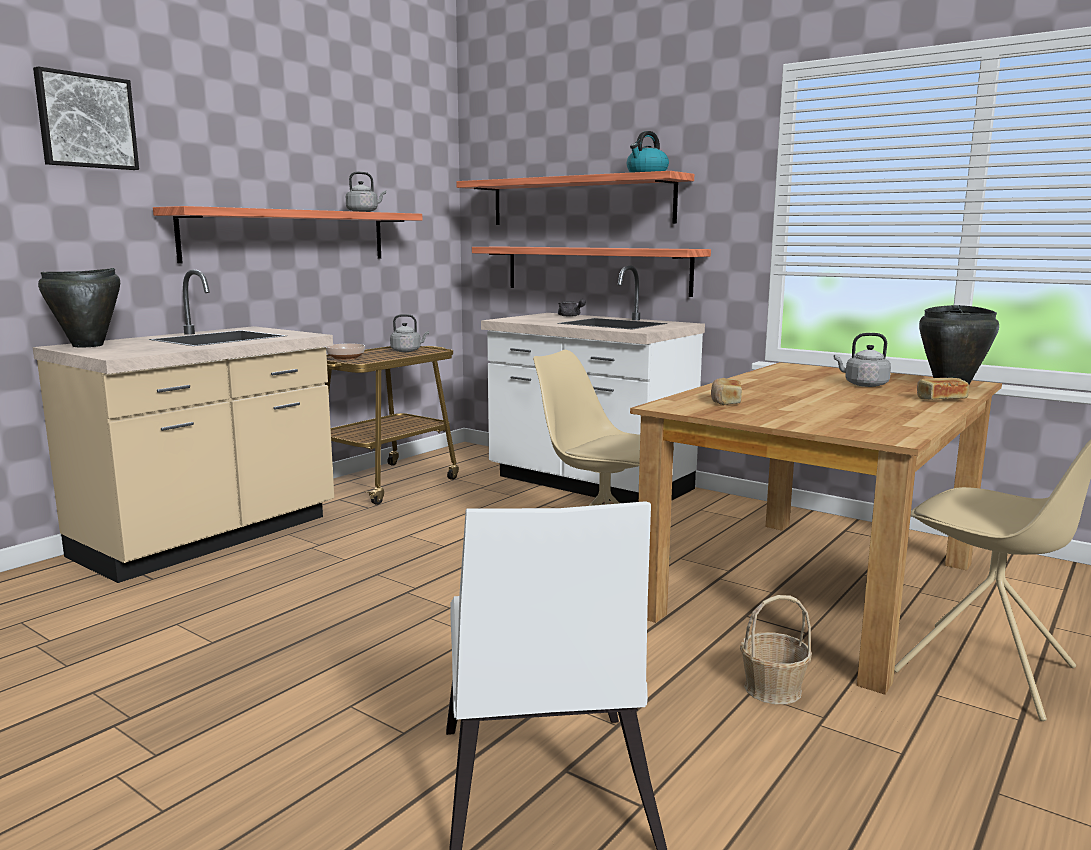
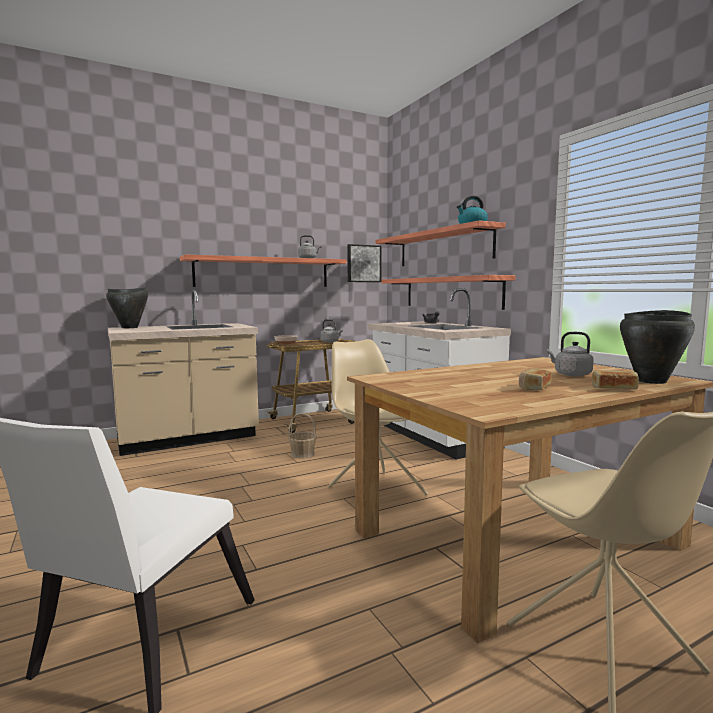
camera: 25 degrees right, 5 degrees down
picture [33,66,139,170] -> picture moved to [347,244,381,282]
bread [711,378,742,405] -> bread moved to [519,368,552,390]
basket [740,595,812,704] -> basket moved to [288,413,317,458]

